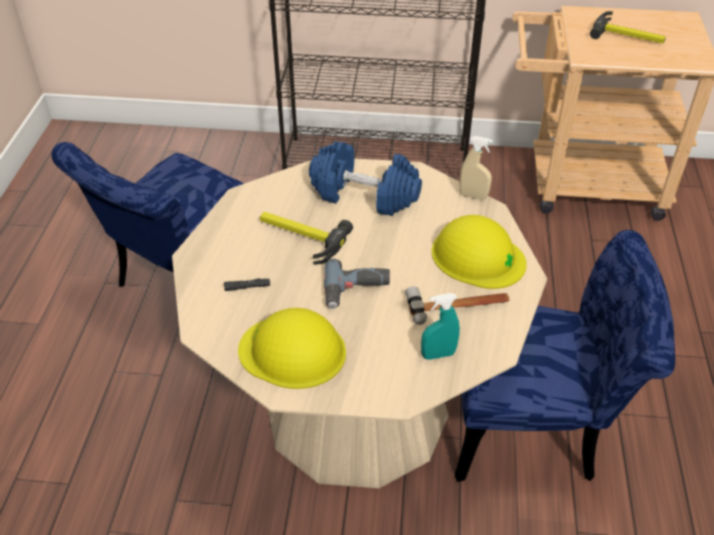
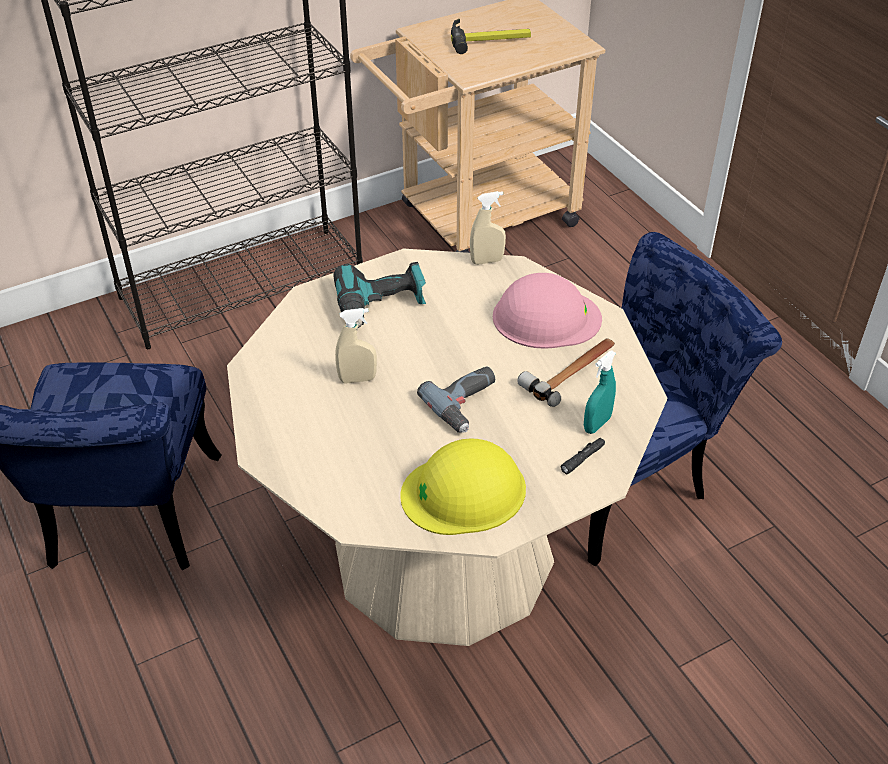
camera: 35 degrees left, 0 degrees up
black flashlight [224,278,270,291] -> black flashlight moved to [561,438,605,474]
hammer [260,212,353,265] -> beige spray bottle [335,308,377,384]
blue dumbbell [309,142,422,216] -> power drill [333,262,426,330]
yellow hard hat [431,215,527,289] -> pink hard hat [493,273,602,349]

